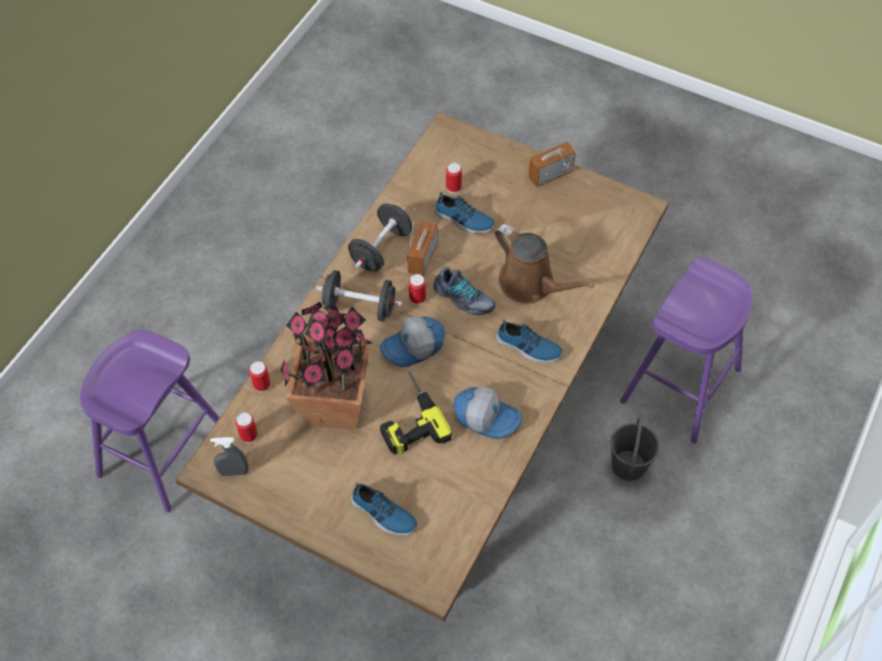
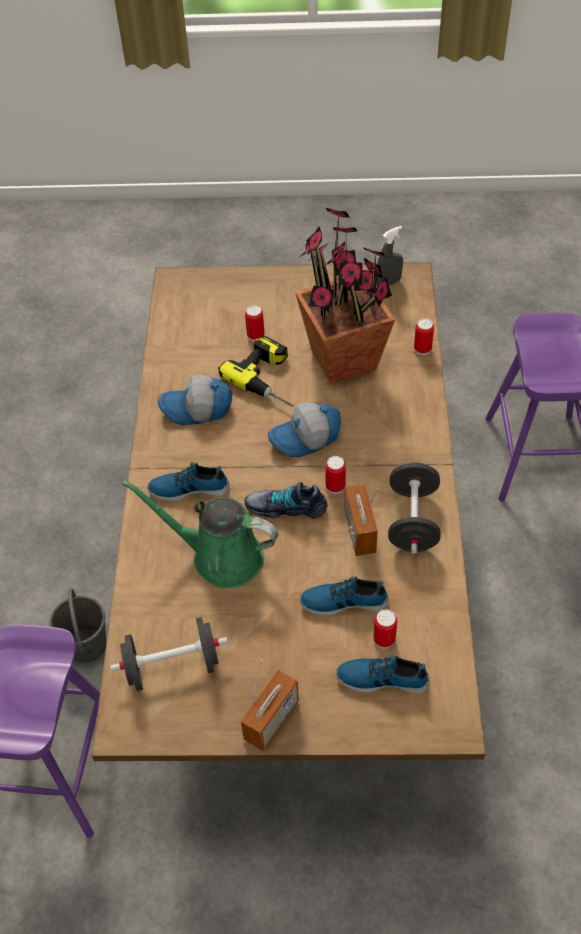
camera: 155 degrees right, 5 degrees down
can [236,412,258,443] -> can moved to [245,305,264,341]
black dumbbell [316,270,402,322] -> black dumbbell moved to [110,617,228,691]
shoe [351,482,418,535] -> shoe moved to [336,656,430,694]
cap [380,317,445,367] -> cap turned 150 degrees counterclockwise [268,402,341,457]
brown watering can [494,224,594,304] -> green watering can [122,480,279,588]

